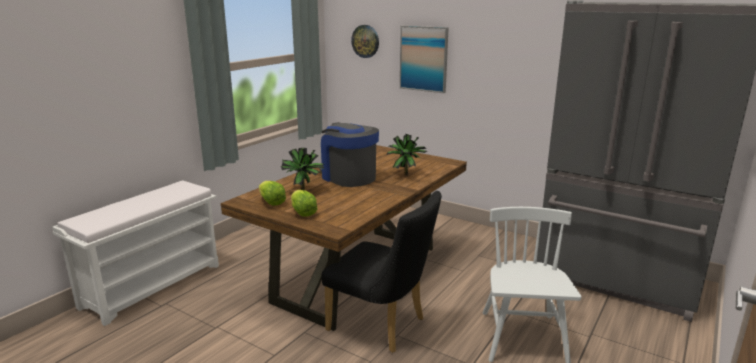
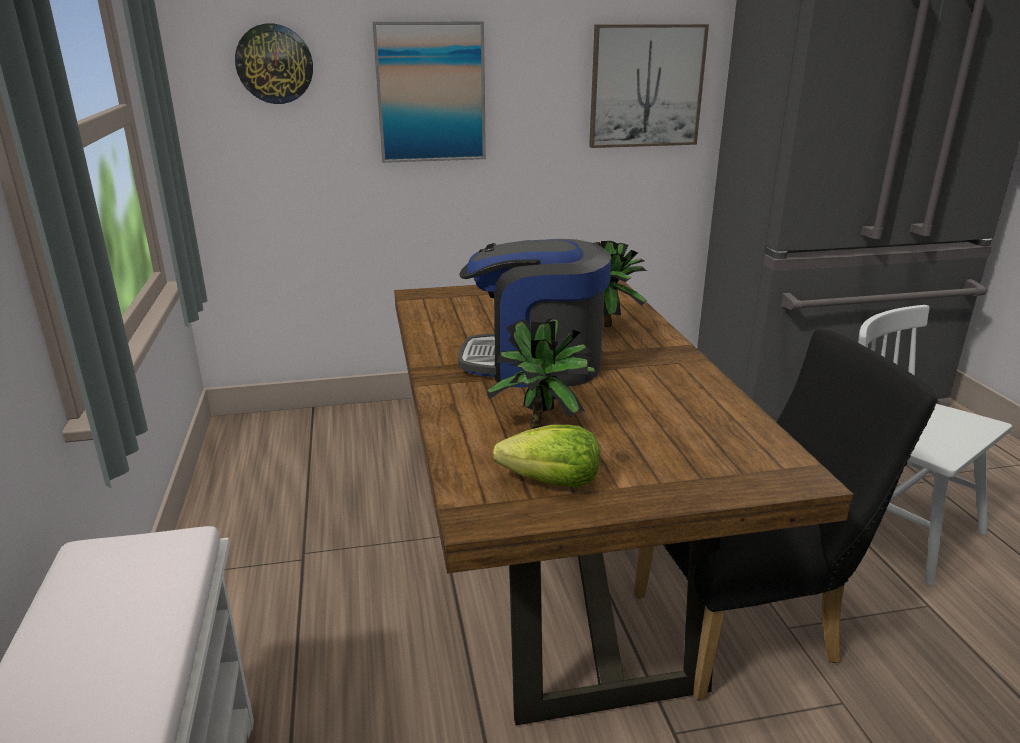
camera: 45 degrees left, 5 degrees up
lettuce [291,190,317,217] -> none
none -> picture [589,24,709,148]

